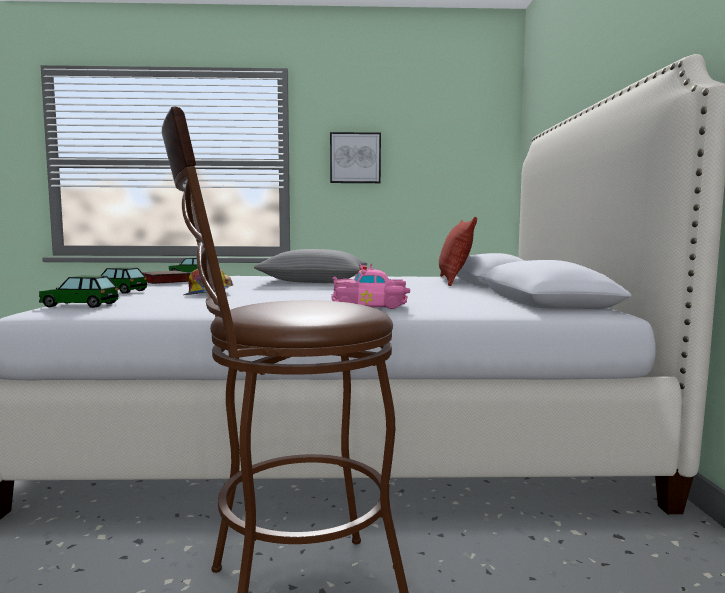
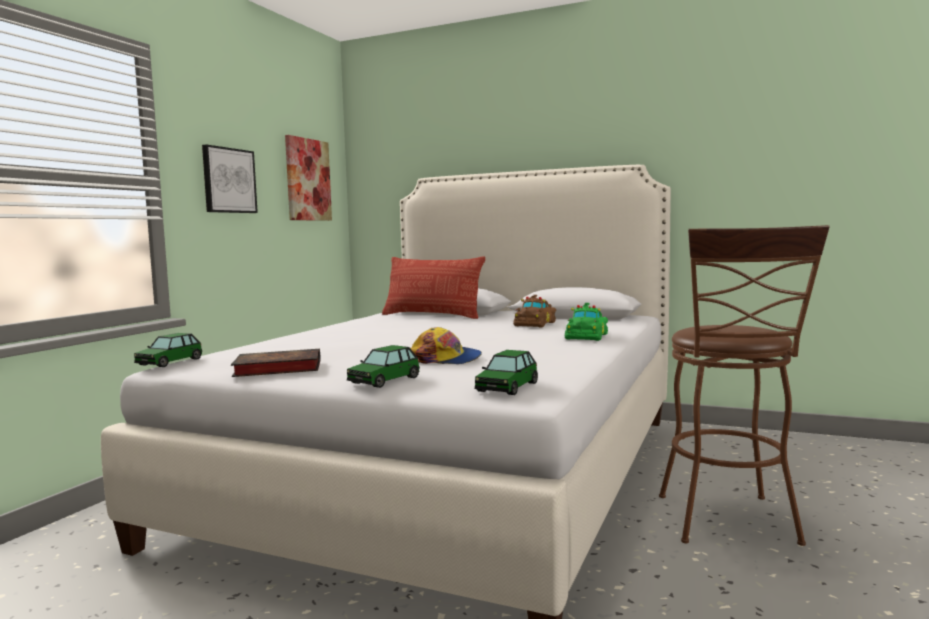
camera: 65 degrees left, 0 degrees up
grey pillow [254,249,367,283] -> none
pink toy car [331,263,410,309] -> green toy car [565,303,608,341]
none -> picture [285,135,332,221]
none -> brown toy car [513,295,556,327]

